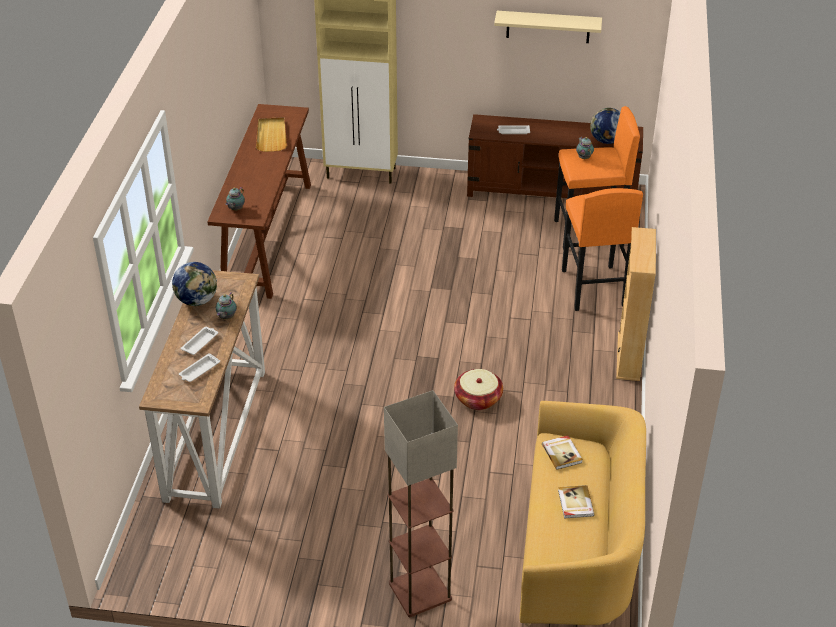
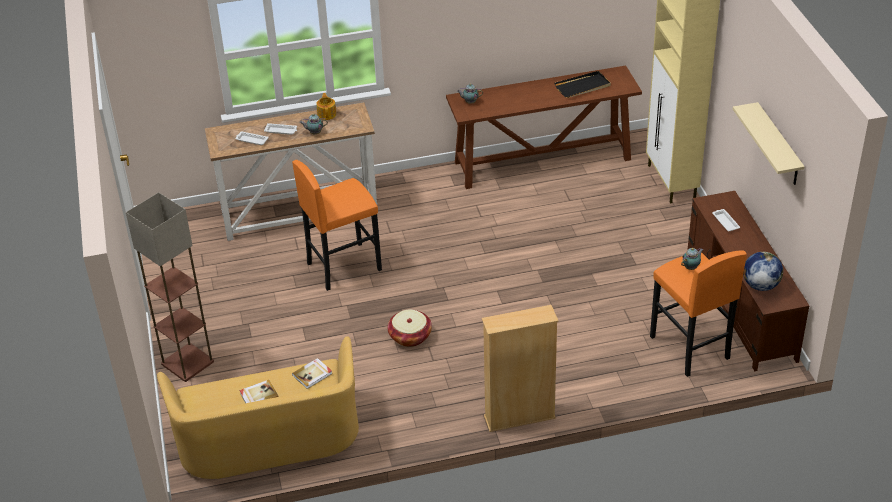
camera: 70 degrees right, 0 degrees up
globe [172,262,217,306] -> teapot [316,93,336,120]
beige tray [256,117,287,152] -> black tray [555,71,611,98]
orange stool [562,188,643,311] -> orange stool moved to [292,160,382,291]

